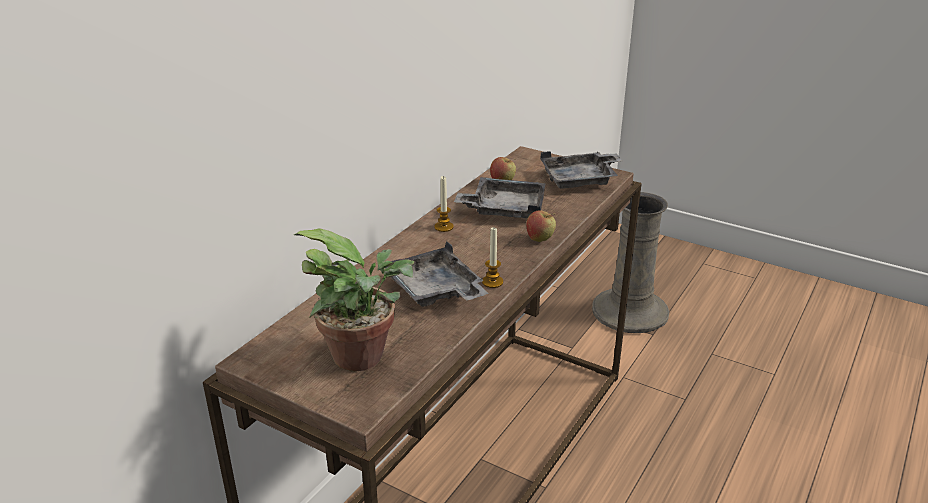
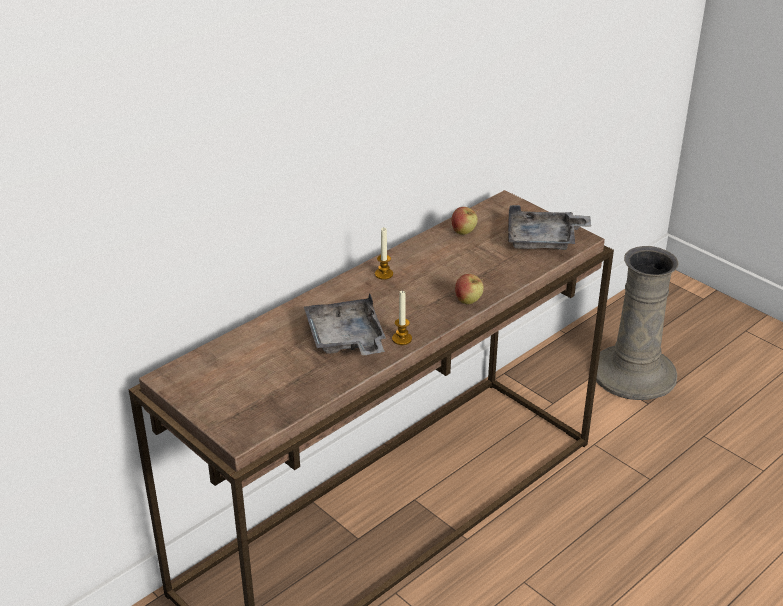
camera: 15 degrees right, 5 degrees up
potted plant [294,228,414,371] -> none
grey tray [454,177,546,218] -> none

